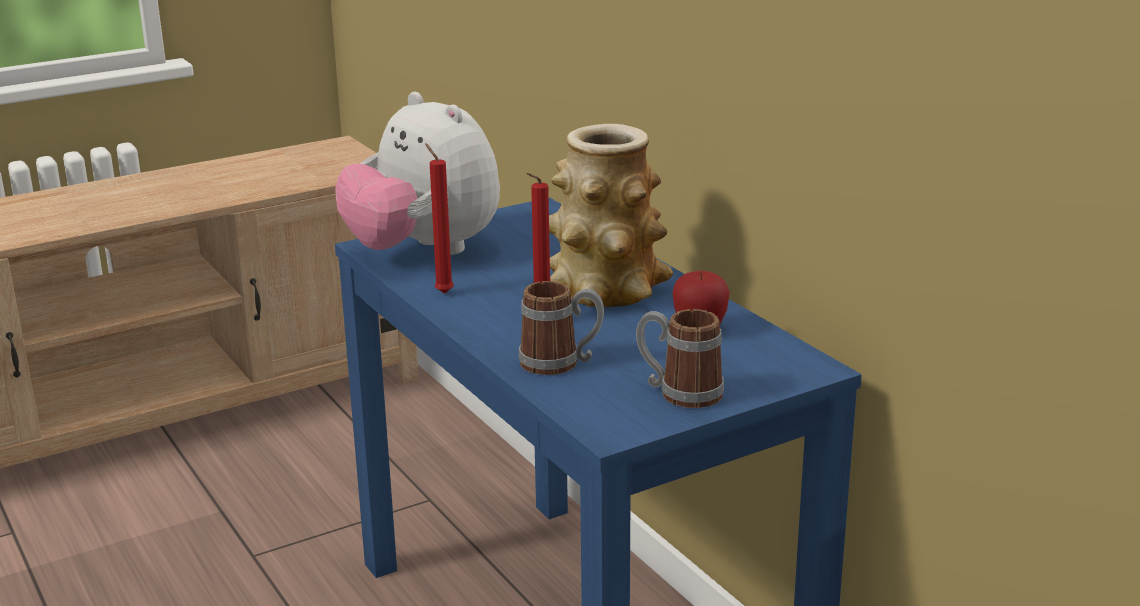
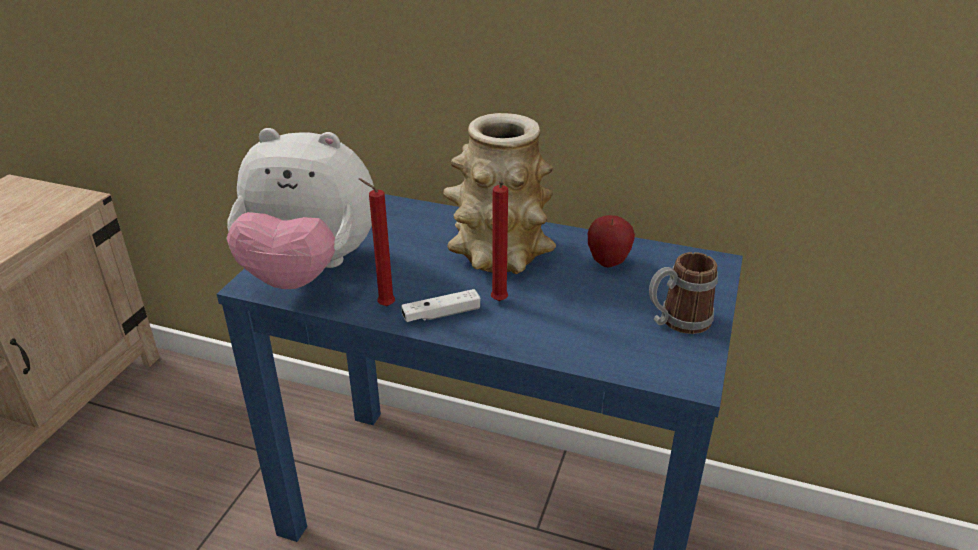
camera: 40 degrees left, 10 degrees up
mug [519,281,604,375] -> none
none -> white game controller [401,289,481,322]

